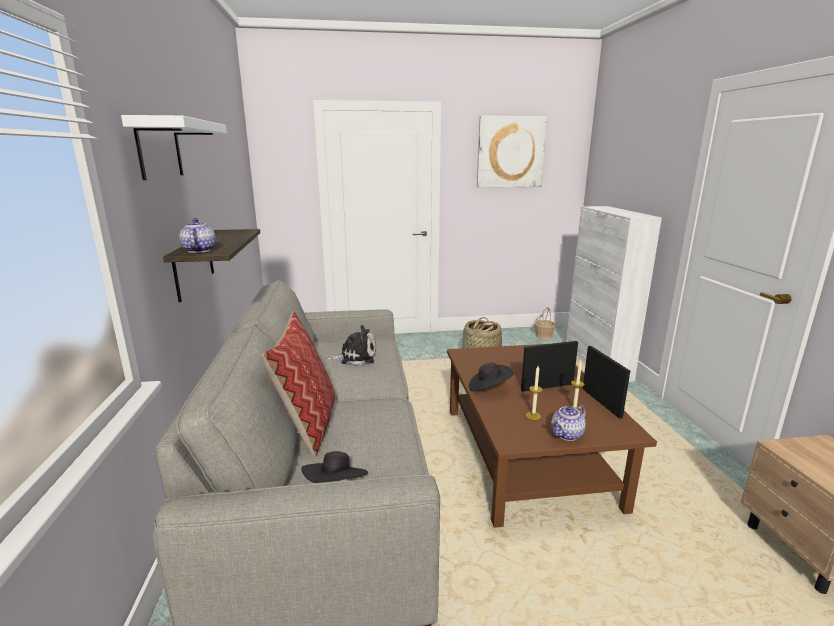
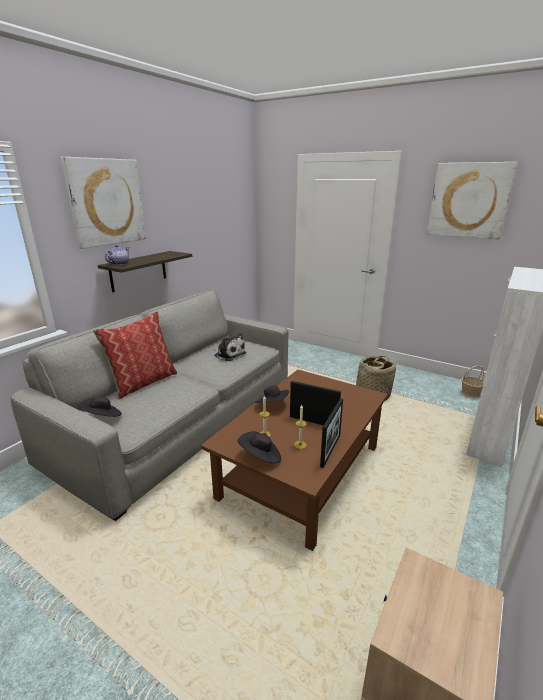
camera: 40 degrees right, 5 degrees up
white shelf [121,115,227,180] -> picture [61,157,146,249]
teapot [551,405,586,441] -> black hat [238,431,281,463]

